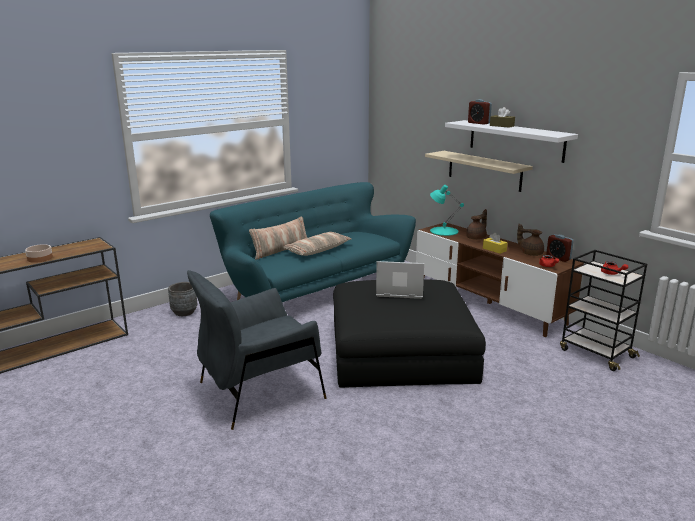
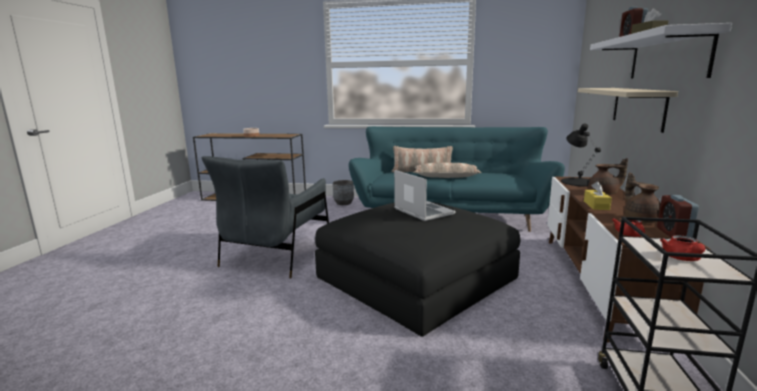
camera: 50 degrees right, 5 degrees down
grey armchair [187,270,326,430] -> grey armchair turned 90 degrees counterclockwise [201,156,329,279]
turquoise table lamp [430,185,464,236] -> black table lamp [561,124,601,187]

